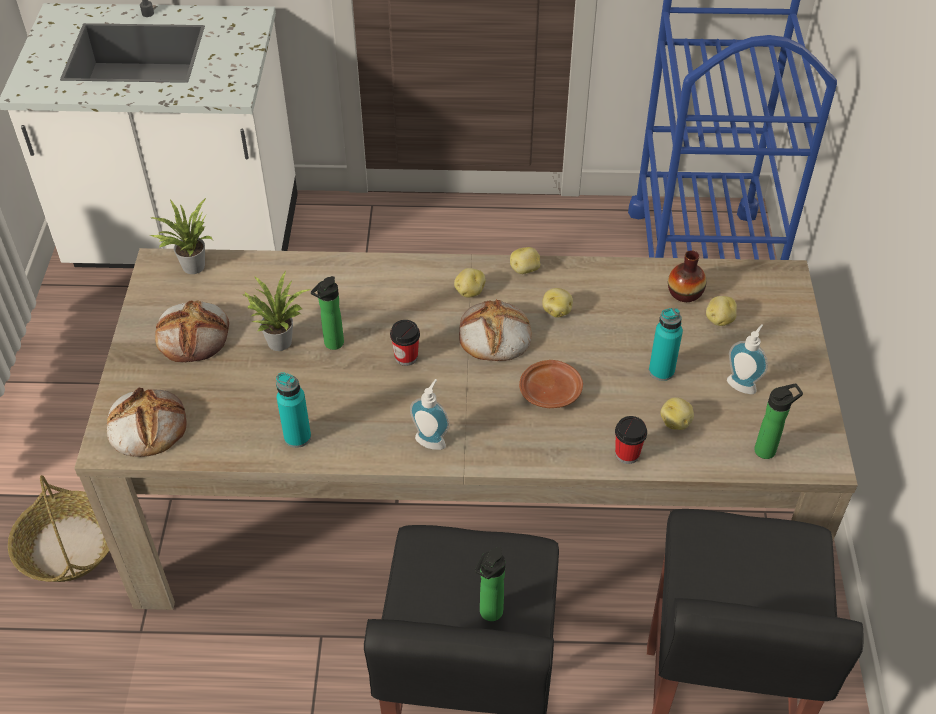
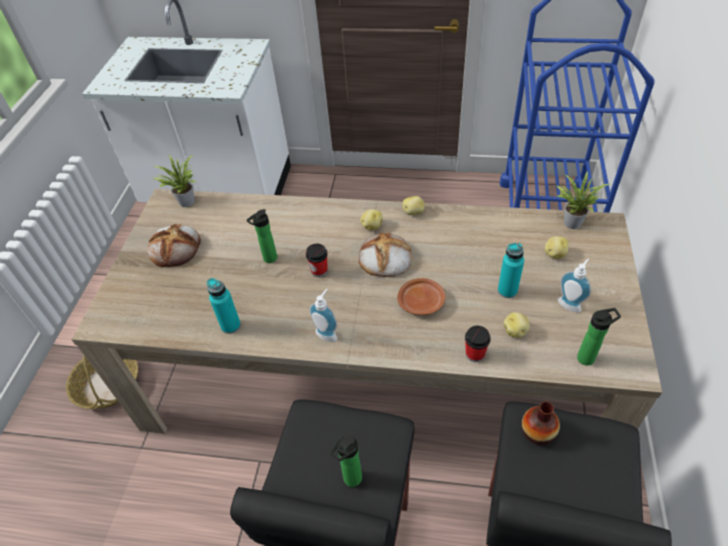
camera: 10 degrees right, 0 degrees up
bread [107,387,187,457] -> none
potted plant [242,271,311,351] -> potted plant moved to [556,171,610,229]
potato [542,288,573,318] -> none
vase [668,250,707,302] -> vase moved to [522,401,560,445]

